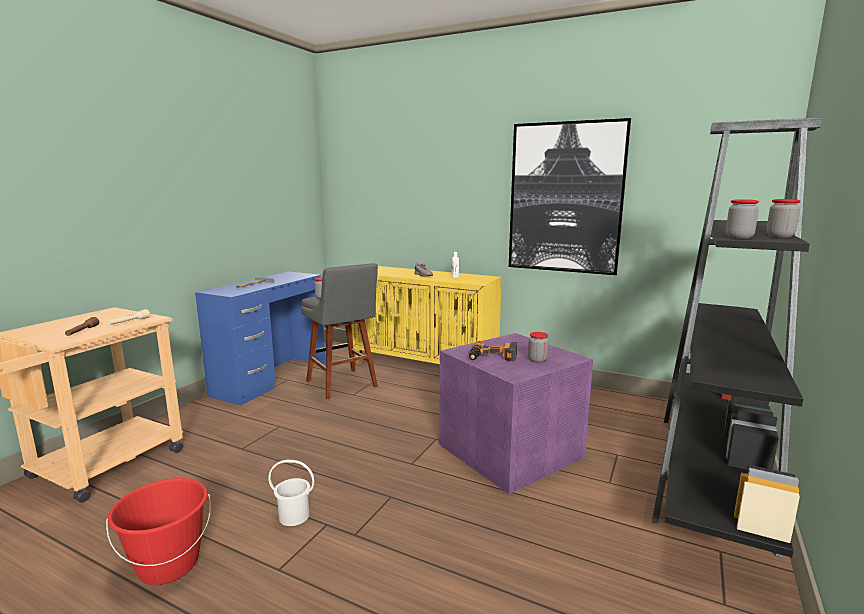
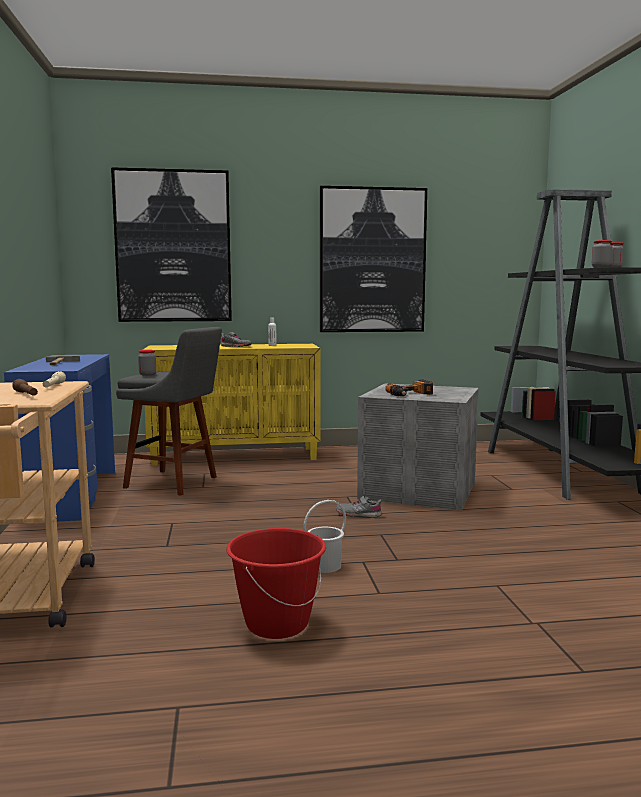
camera: 35 degrees left, 5 degrees down
purple storage box [439,333,593,494] -> grey storage box [357,383,479,511]
jar [528,332,548,363] -> none
none -> picture [111,167,232,322]
none -> grey shoe [336,495,382,518]

